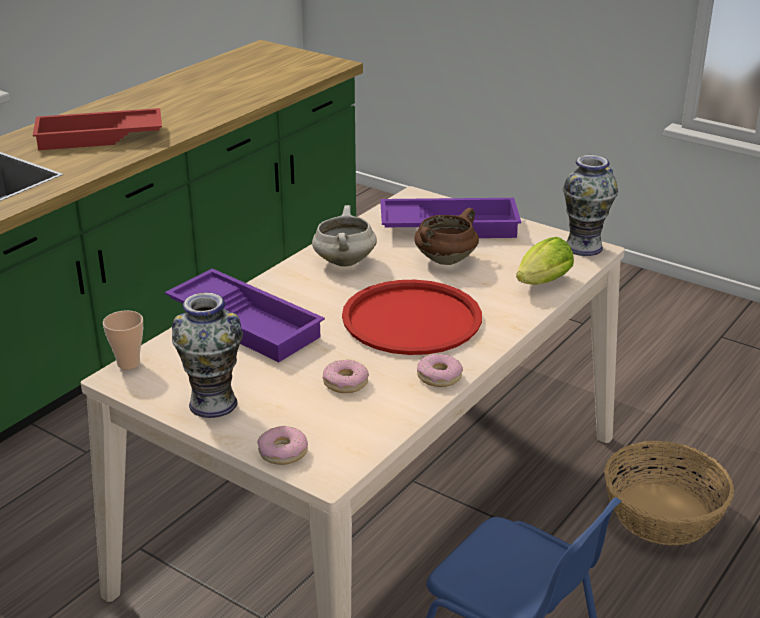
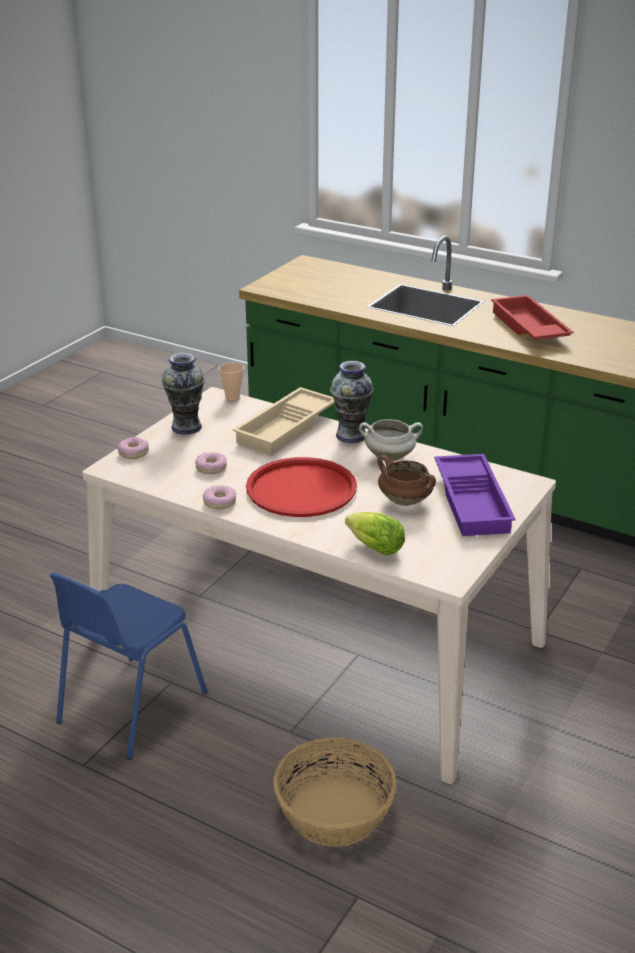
camera: 85 degrees right, 0 degrees up
purple tray [165,268,325,362] -> beige tray [232,387,334,455]
vase [563,155,618,256] -> vase moved to [330,361,374,443]

